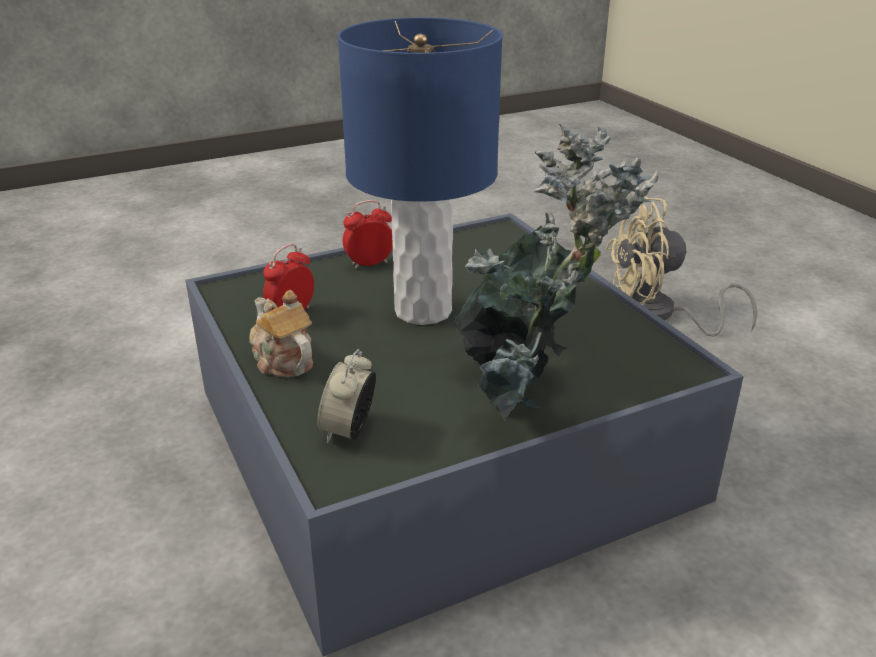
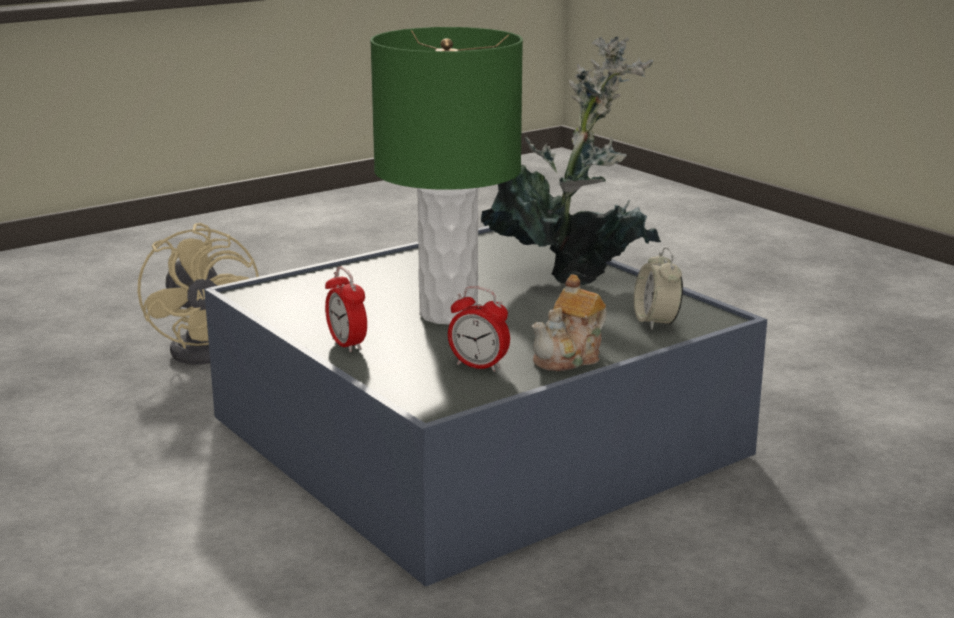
camera: 100 degrees left, 10 degrees down
alarm clock [317,349,376,443] -> alarm clock turned 75 degrees clockwise [634,247,683,330]
blue table lamp [338,17,503,325] -> green table lamp [370,27,523,325]

